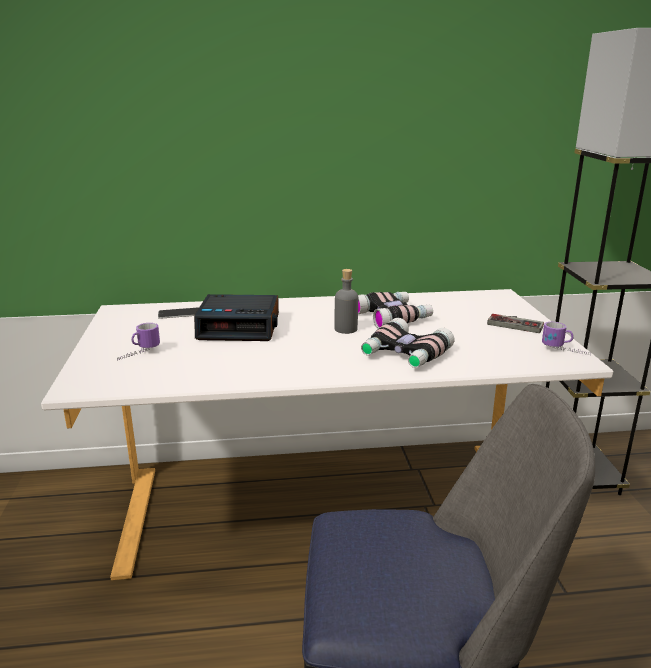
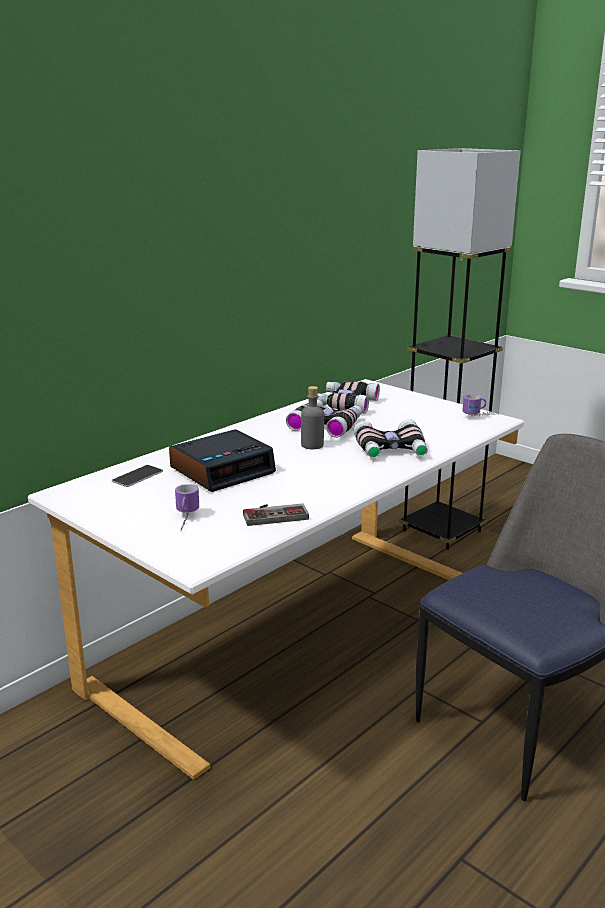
camera: 40 degrees left, 0 degrees up
game controller [487,314,544,333] -> game controller moved to [243,504,309,526]
none -> binoculars [317,381,380,414]

